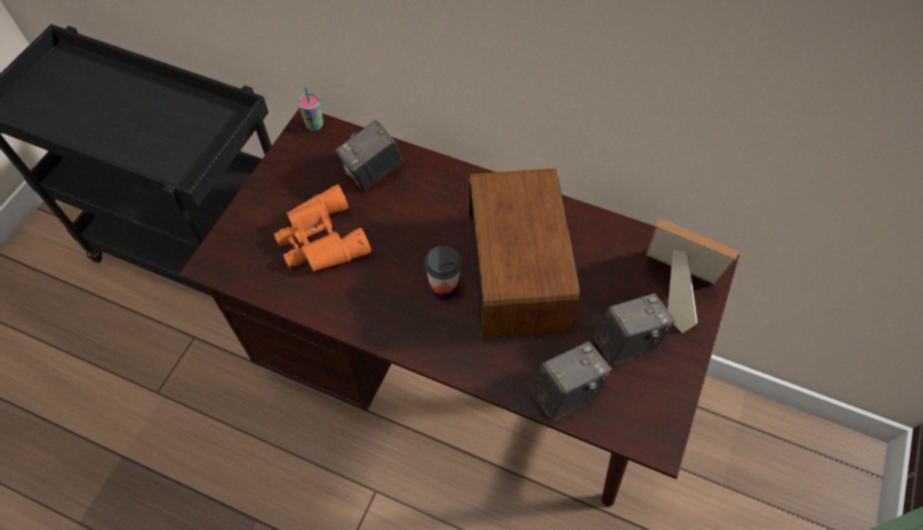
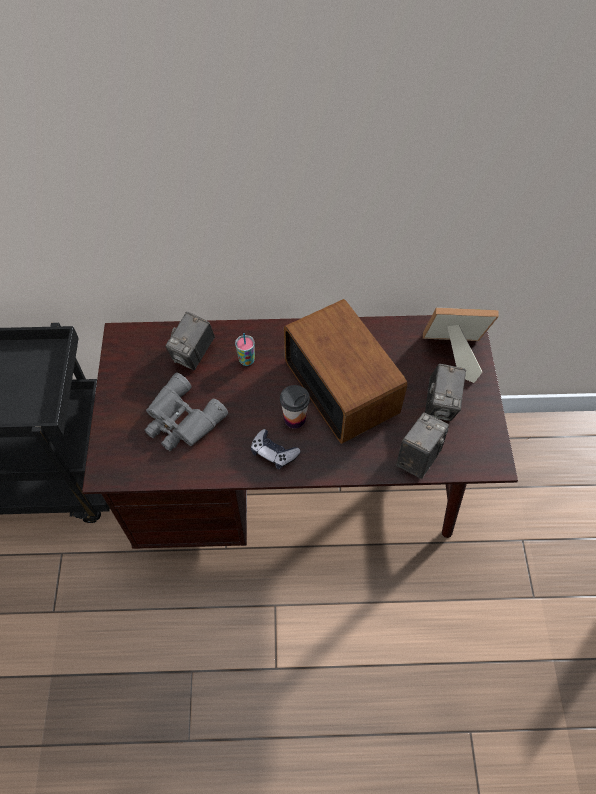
camera: 25 degrees left, 0 degrees up
orange binoculars [274,184,371,272] -> grey binoculars [145,373,228,451]
cup [298,87,323,131] -> cup moved to [235,333,255,366]
camera [593,293,675,366] -> camera turned 150 degrees clockwise [425,364,466,421]
none -> game controller [251,429,301,469]

